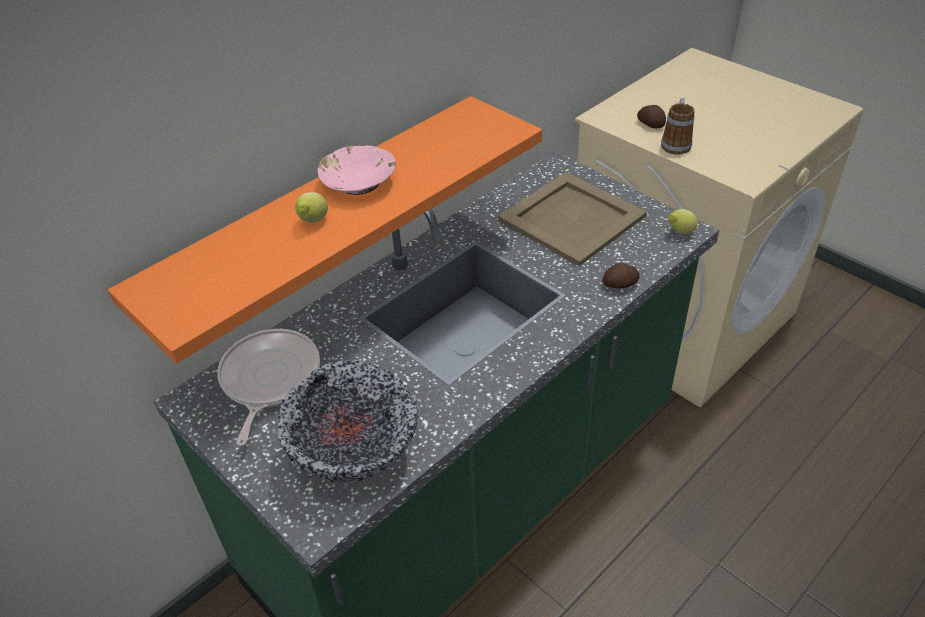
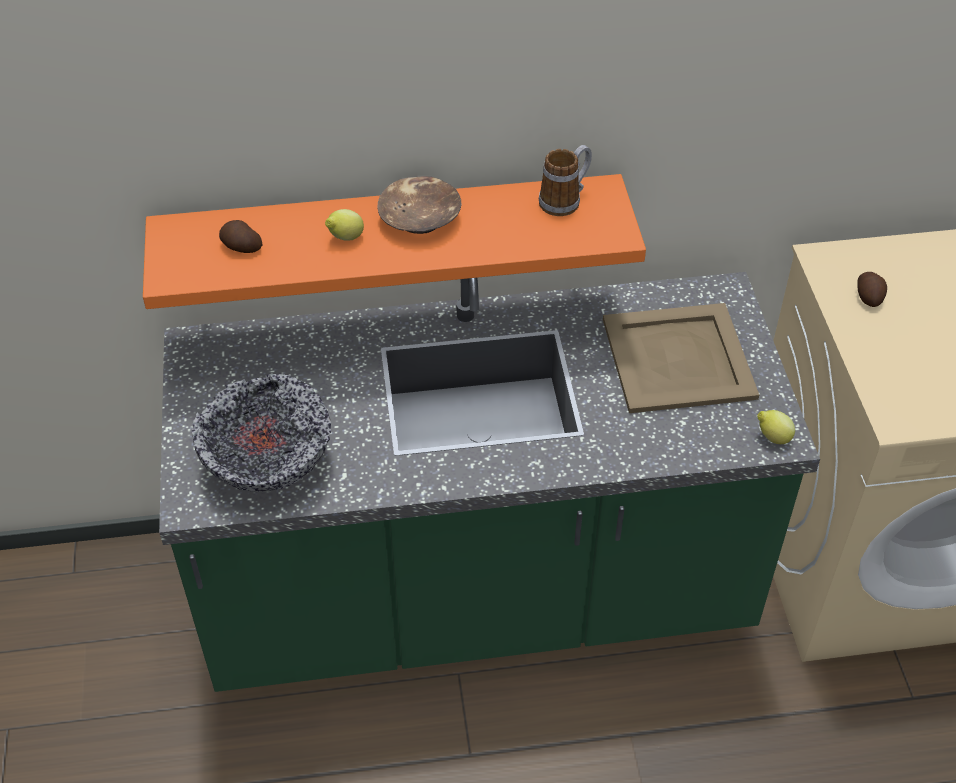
camera: 35 degrees right, 5 degrees up
frying pan [217,329,320,446] -> none
pink bowl [318,145,396,195] -> brown bowl [378,176,461,234]
potato [602,263,640,289] -> potato moved to [219,220,263,253]
mug [661,98,695,155] -> mug moved to [539,145,592,216]

